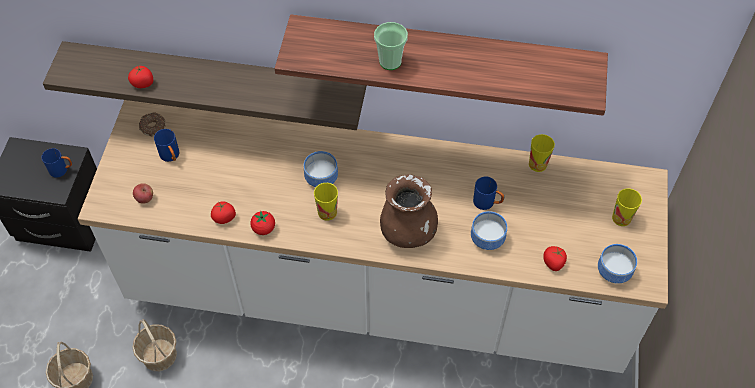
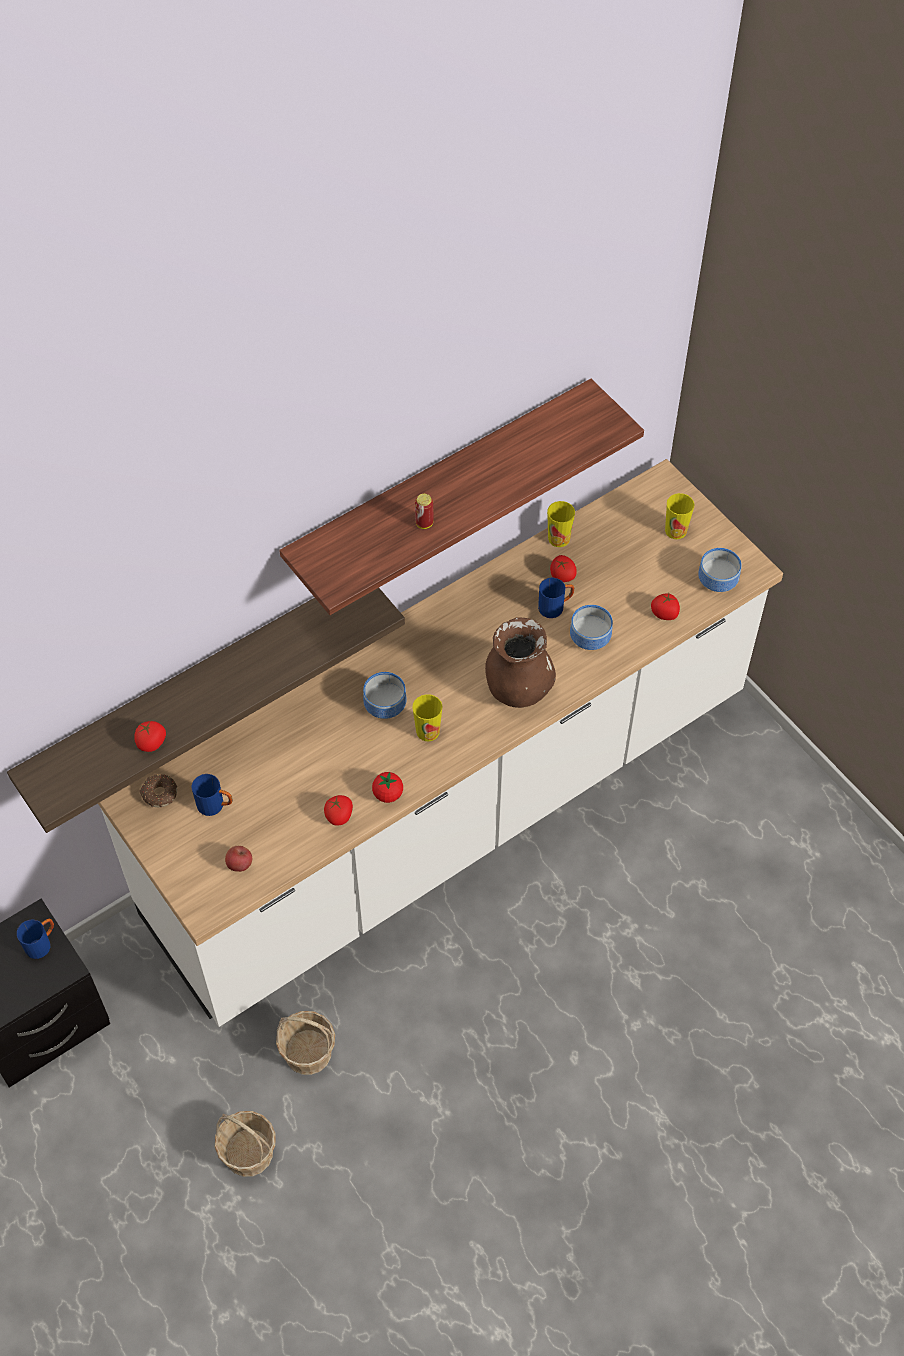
camera: 45 degrees left, 0 degrees up
cup [374,22,408,70] -> can [415,494,433,529]
none -> tomato [550,555,577,582]

